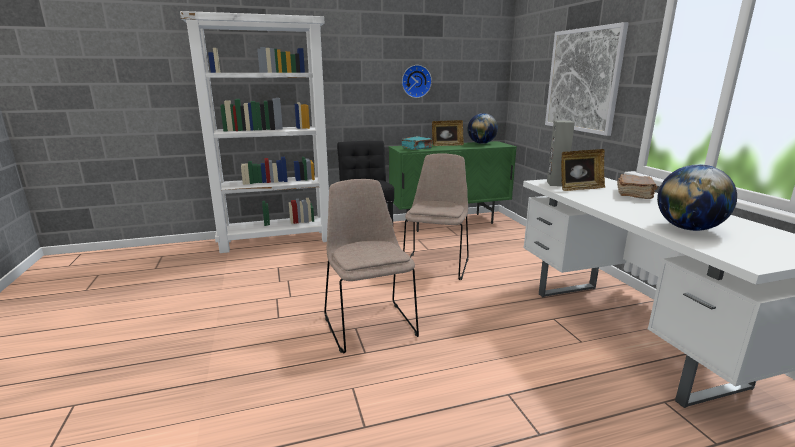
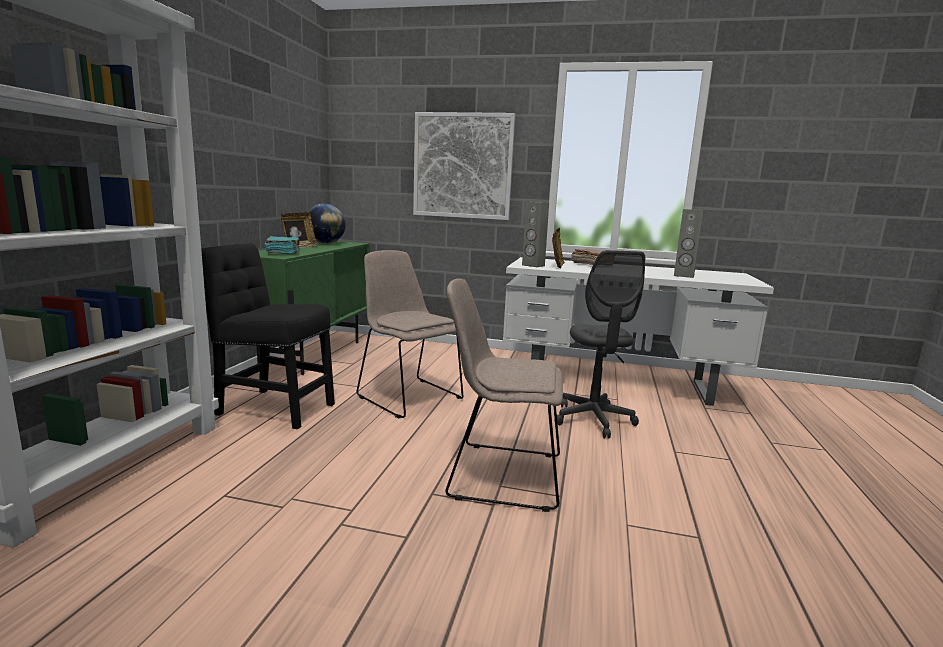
camera: 60 degrees left, 5 degrees down
wall clock [402,65,432,98] -> none
globe [657,164,737,231] -> grey speaker [674,209,703,278]
none -> grey office chair [557,250,645,438]

